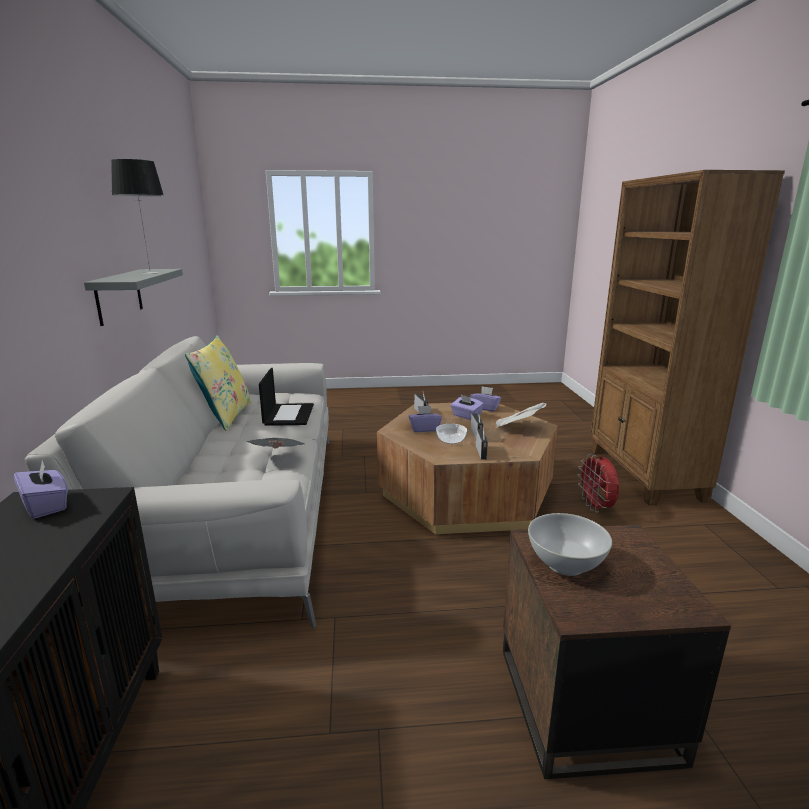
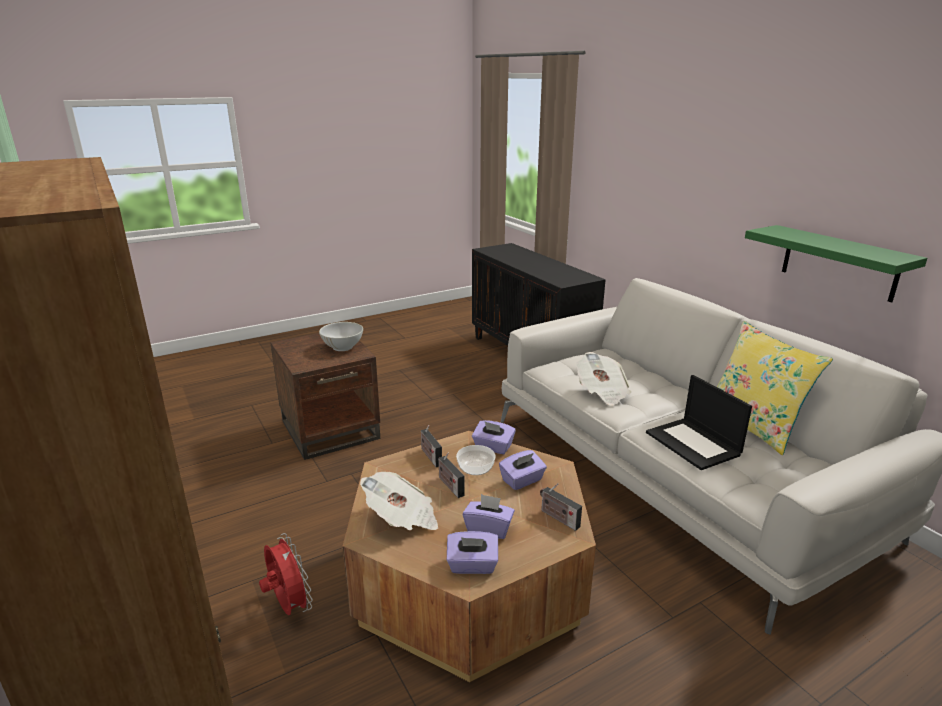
camera: 155 degrees right, 5 degrees up
purple tissue box [14,459,68,519] -> purple tissue box moved to [472,420,516,454]
grey shelf [84,269,183,326] -> green shelf [745,225,927,302]
table lamp [111,159,164,274] -> none

